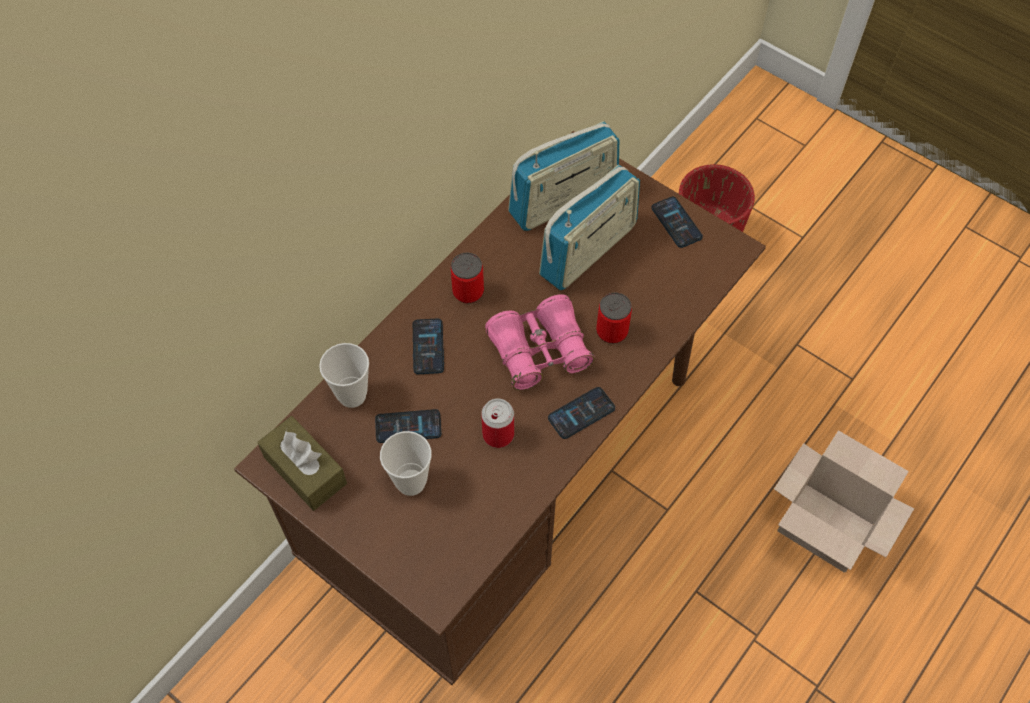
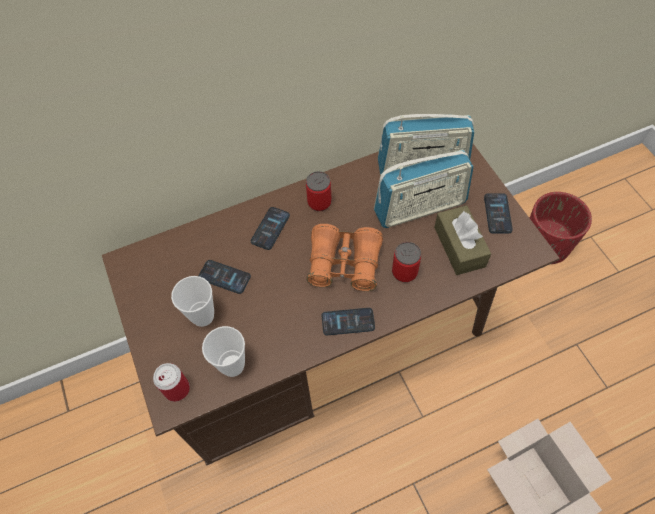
camera: 30 degrees right, 0 degrees up
brown tissue box [258,416,347,511] -> brown tissue box moved to [434,205,491,275]
cup [319,343,369,408] -> cup moved to [202,326,245,377]
can [481,399,514,448] -> can moved to [153,363,190,402]
pink binoculars [485,294,595,390] -> orange binoculars [306,224,383,291]

